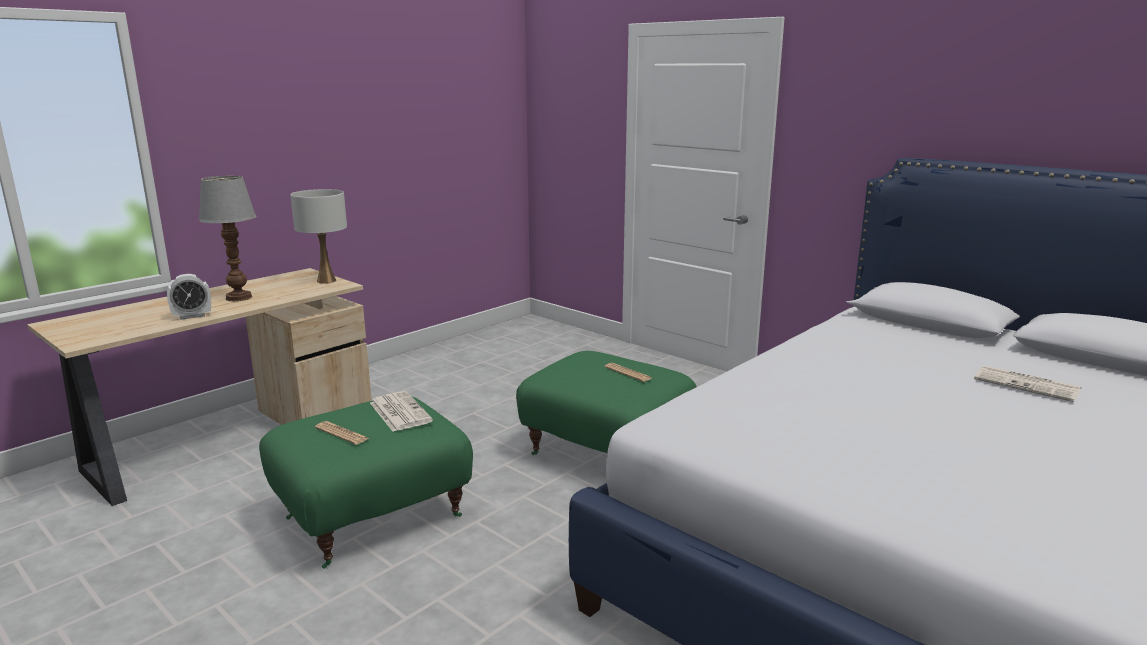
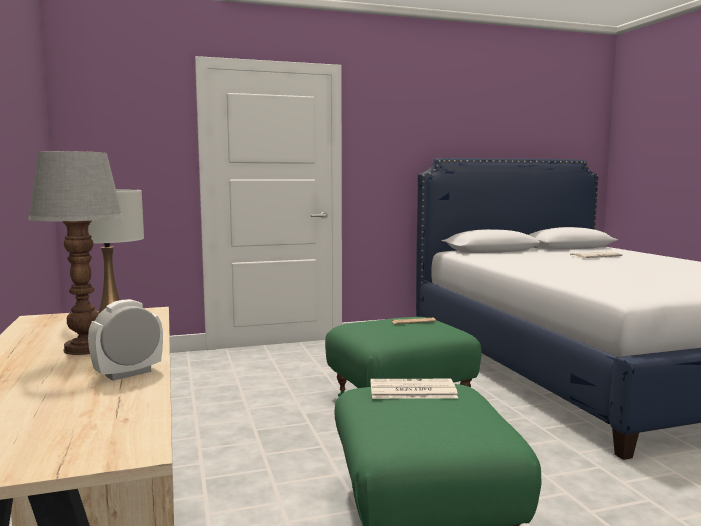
camera: 60 degrees left, 10 degrees down
alarm clock [167,274,211,320] -> alarm clock turned 135 degrees counterclockwise [88,299,163,381]
newspaper [315,421,369,445] -> none

